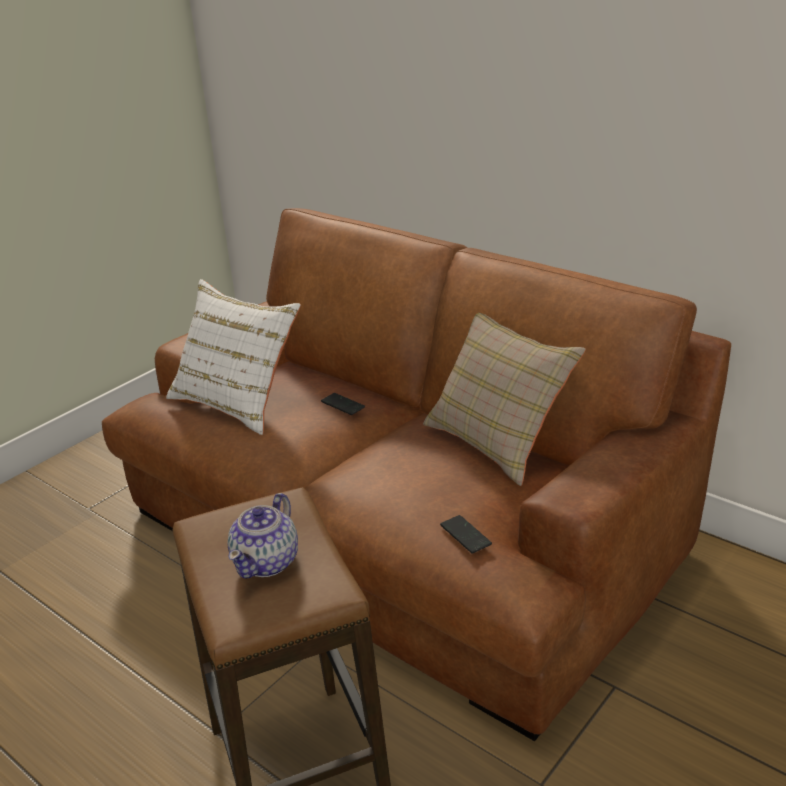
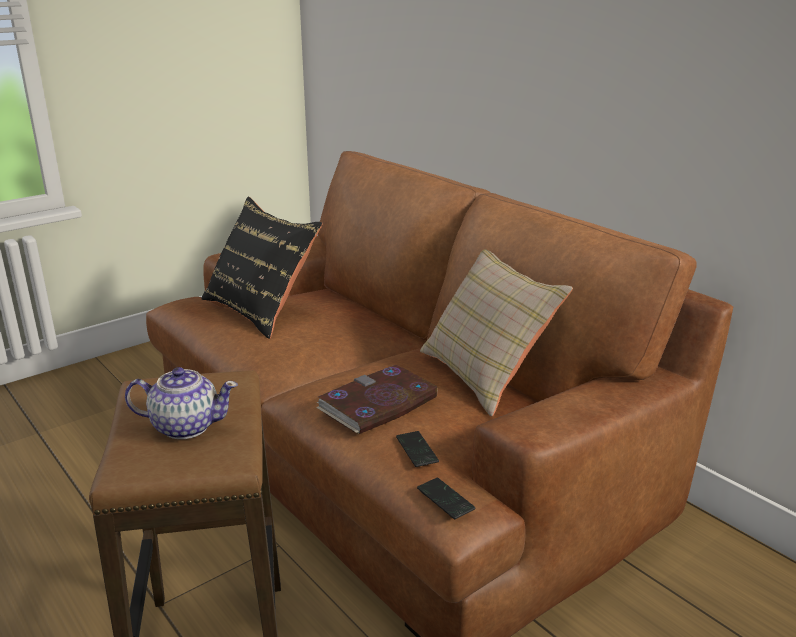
camera: 10 degrees right, 5 degrees down
white pillow [166,279,301,435] -> black pillow [201,197,323,339]
teapot [227,493,298,579] -> teapot turned 120 degrees counterclockwise [125,367,238,439]
phone [321,393,365,415] -> phone moved to [417,478,476,519]
none -> book [316,365,438,434]

